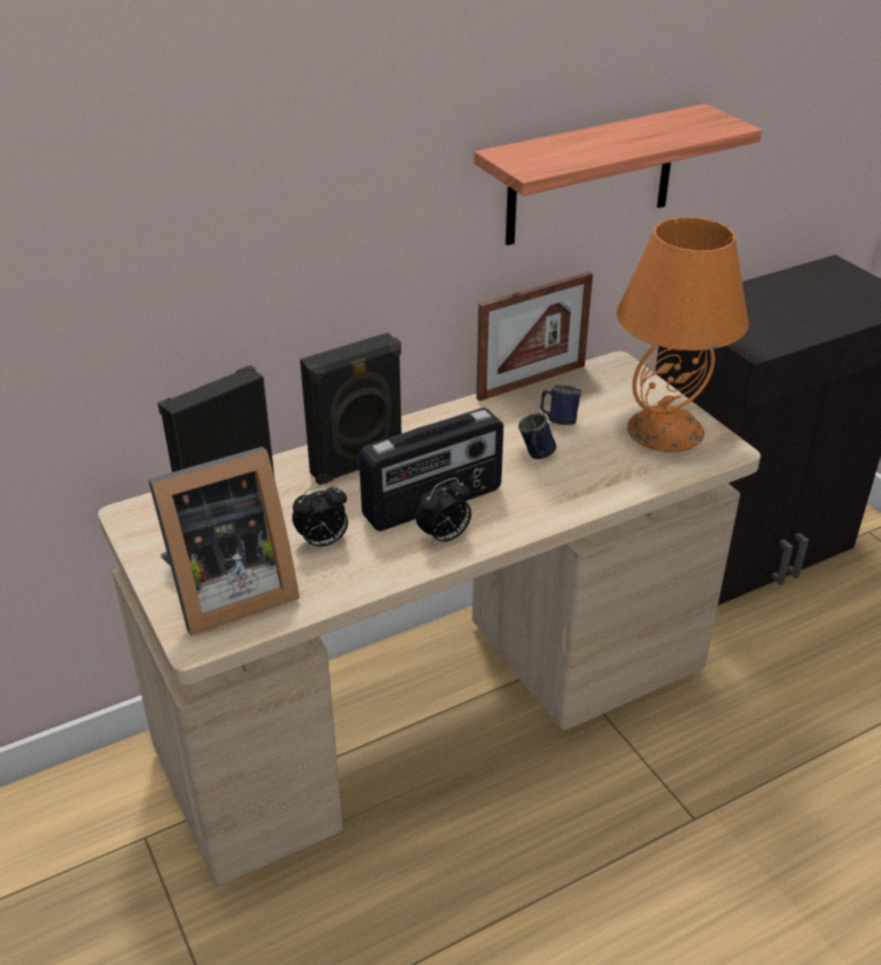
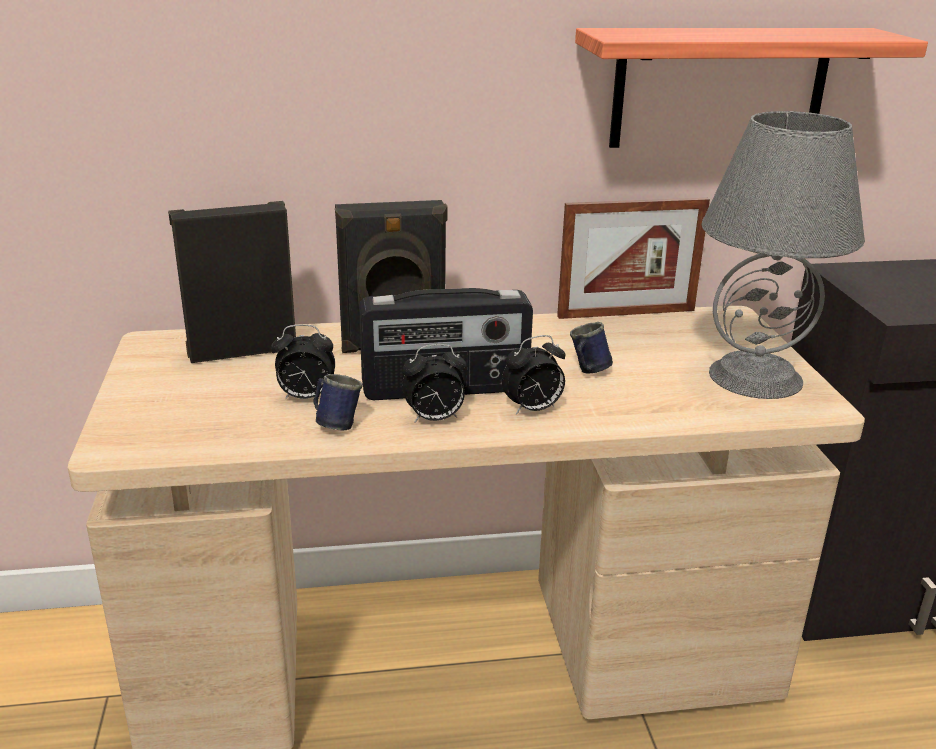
camera: 20 degrees right, 10 degrees down
picture frame [148,447,299,636] -> none
blue mug [540,384,582,425] -> blue mug moved to [313,374,363,430]
orange table lamp [617,217,749,452] -> grey table lamp [701,111,865,399]
none -> alarm clock [501,335,566,415]

